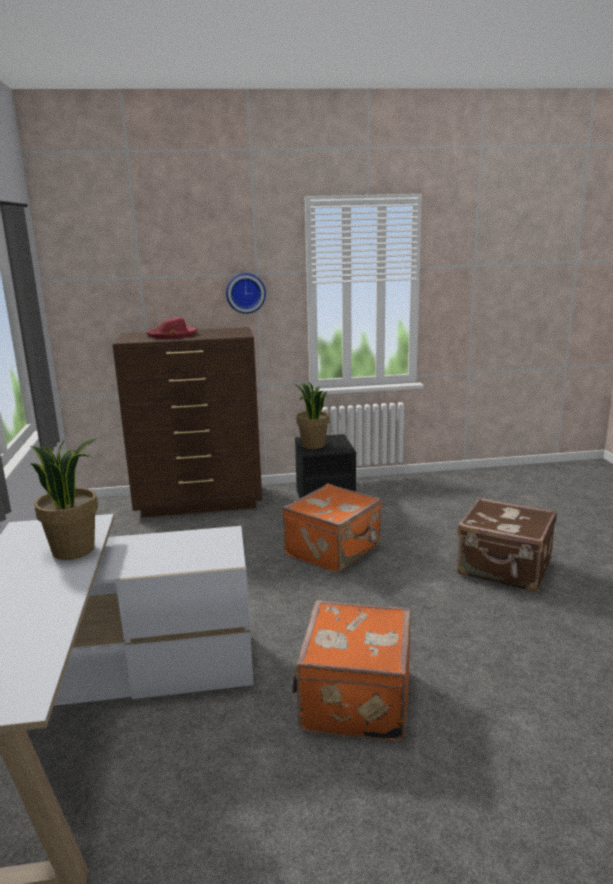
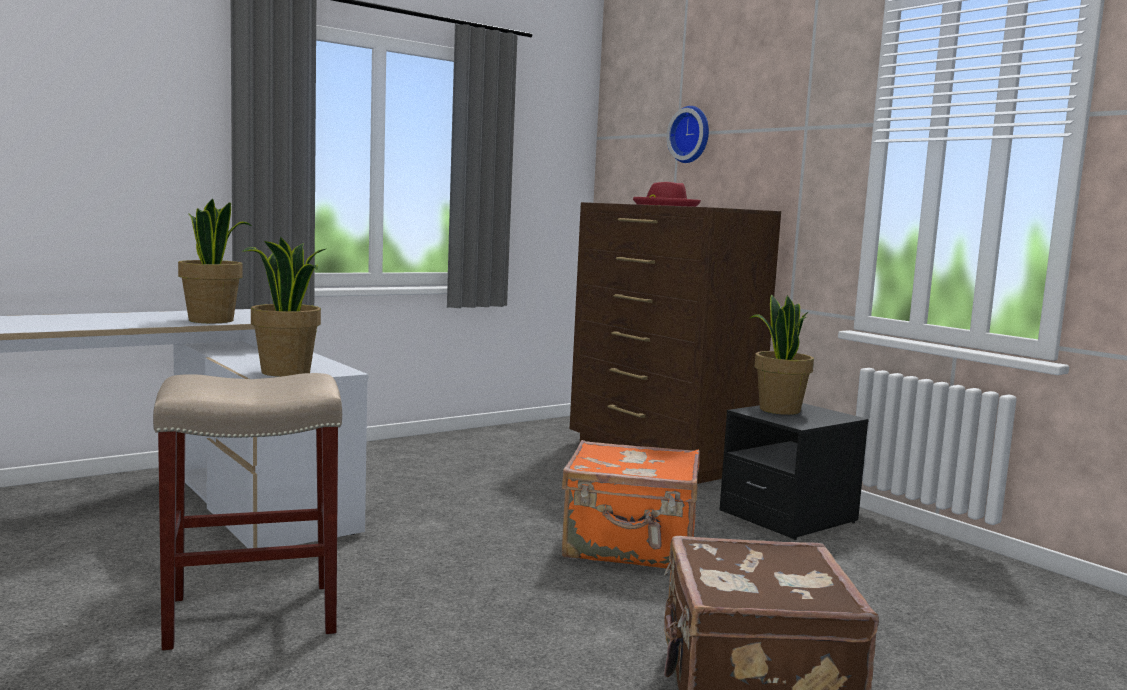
camera: 60 degrees right, 10 degrees down
wall clock [226,273,266,314] -> wall clock moved to [667,106,709,163]
orange suitcase [292,600,411,742] -> beige stool [153,373,342,650]
none -> potted plant [243,237,326,377]

